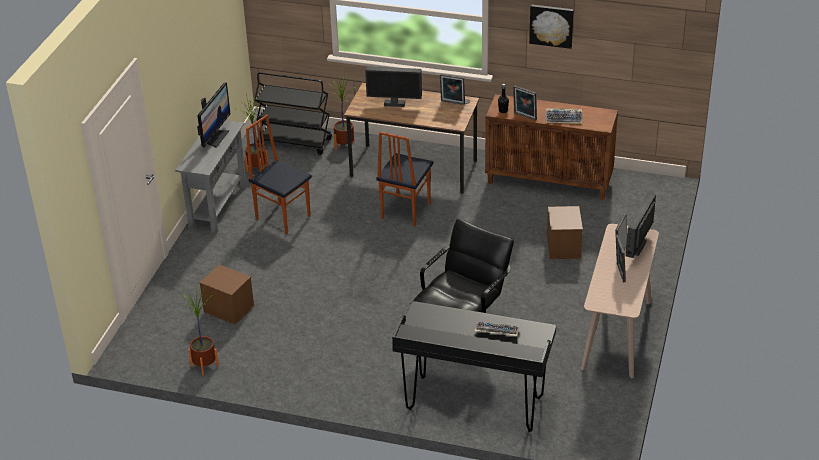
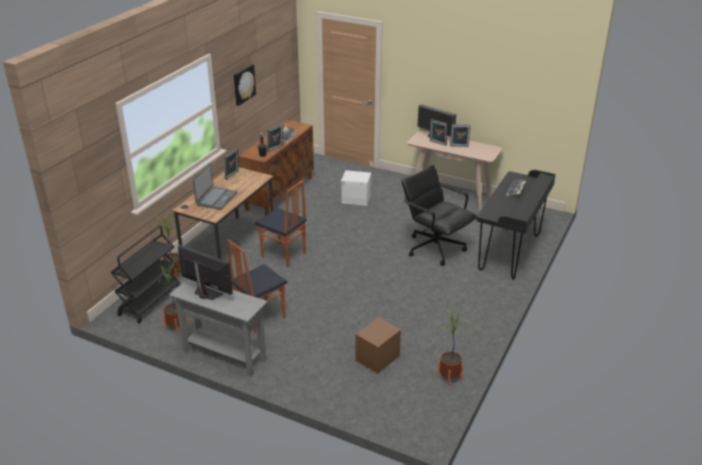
camera: 80 degrees left, 5 degrees down
monitor [365,67,422,107] -> laptop [193,163,237,210]
brown storage box [547,206,583,259] -> white storage box [341,170,371,206]

